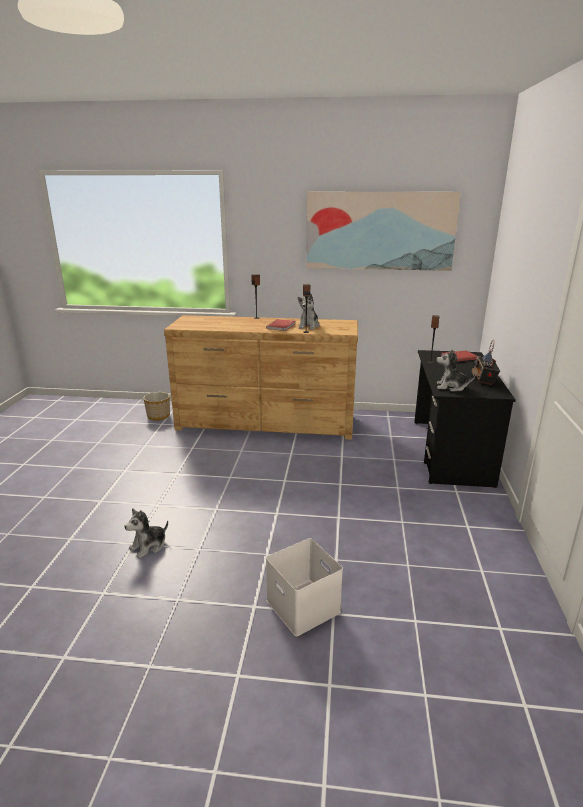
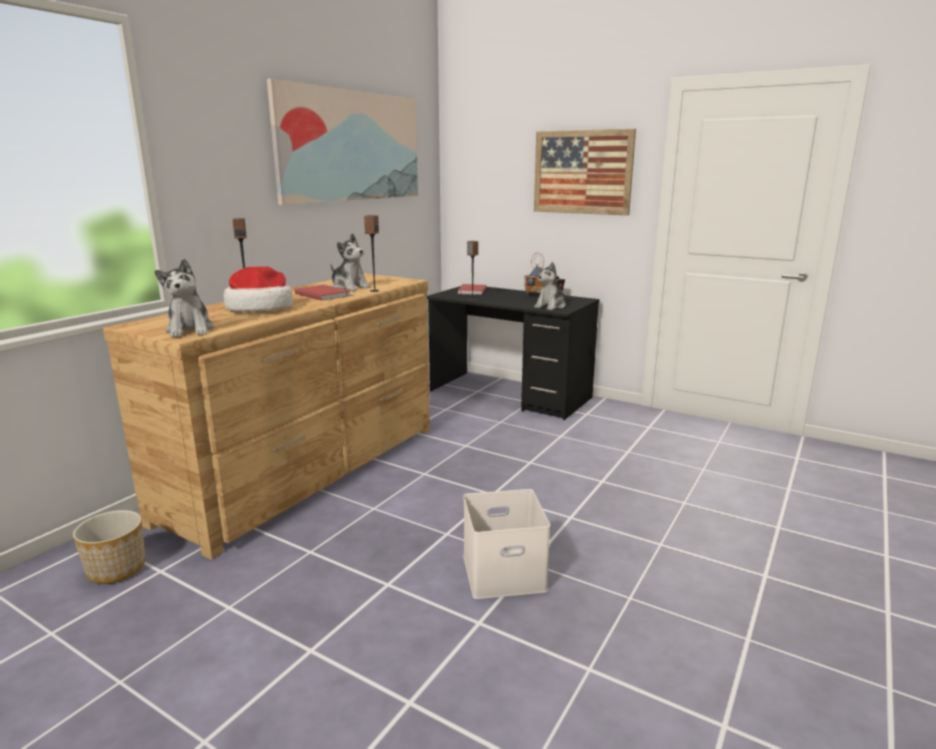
camera: 65 degrees left, 5 degrees down
plush toy [125,508,168,558] -> plush toy moved to [155,259,214,337]
white storage box [266,538,343,636] -> white storage box moved to [463,489,550,599]
none -> hat [224,266,293,312]
none -> picture [534,129,636,215]

